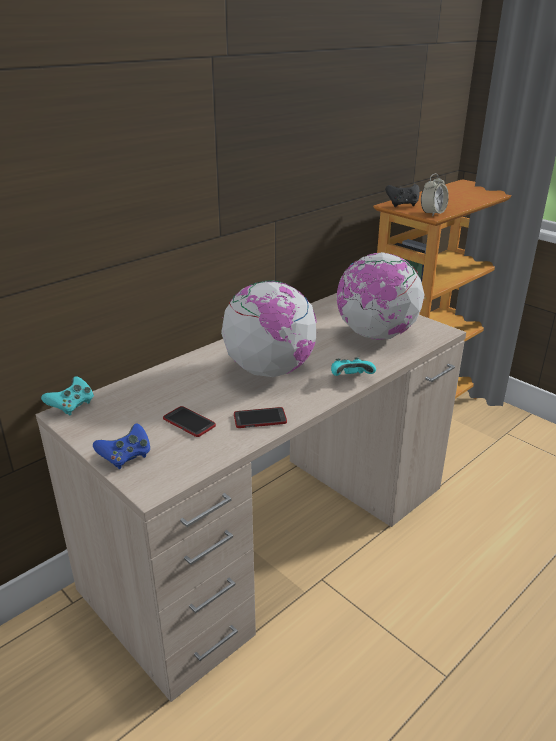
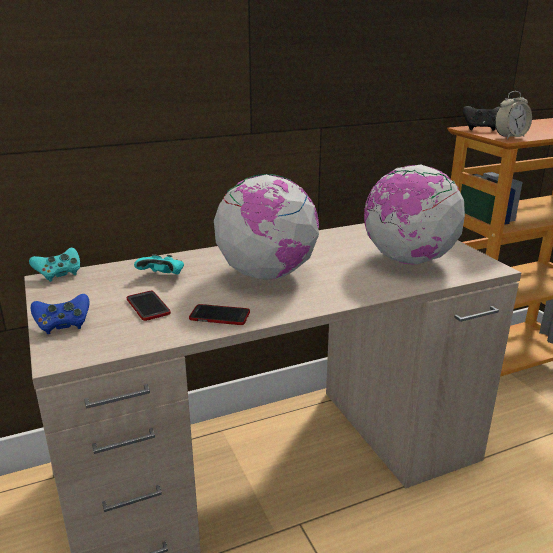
camera: 20 degrees right, 5 degrees down
turquoise game controller [331,357,376,376] -> turquoise game controller moved to [134,254,184,274]

